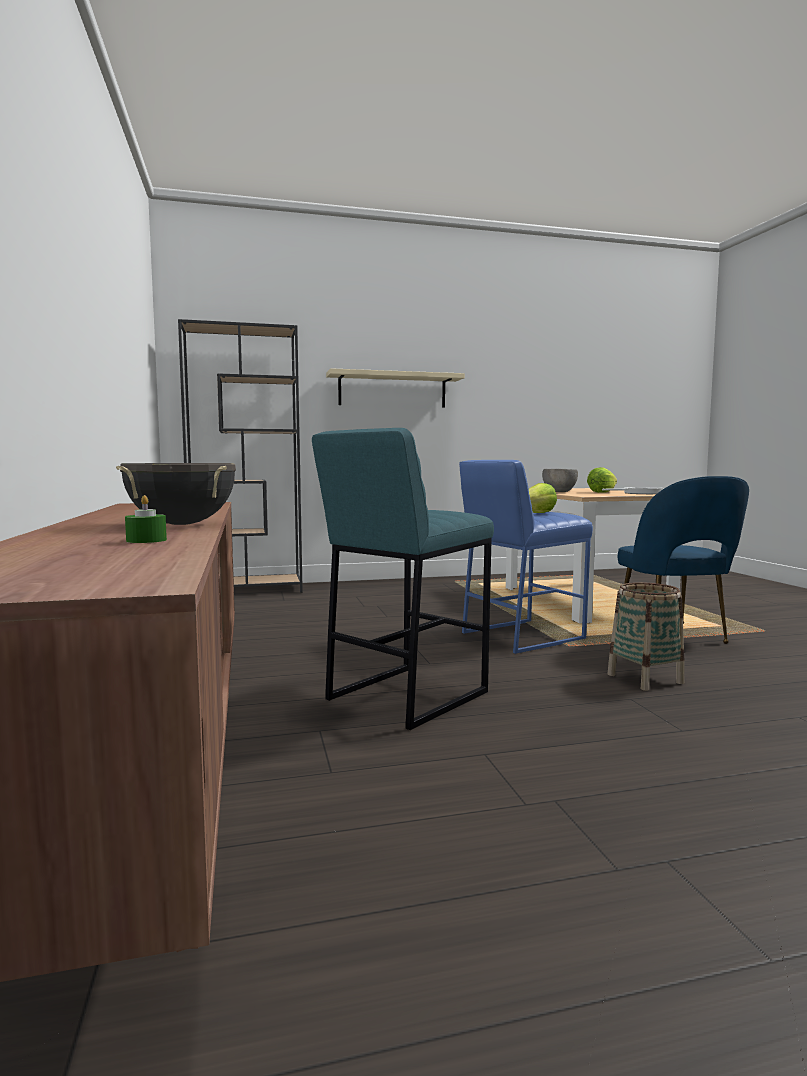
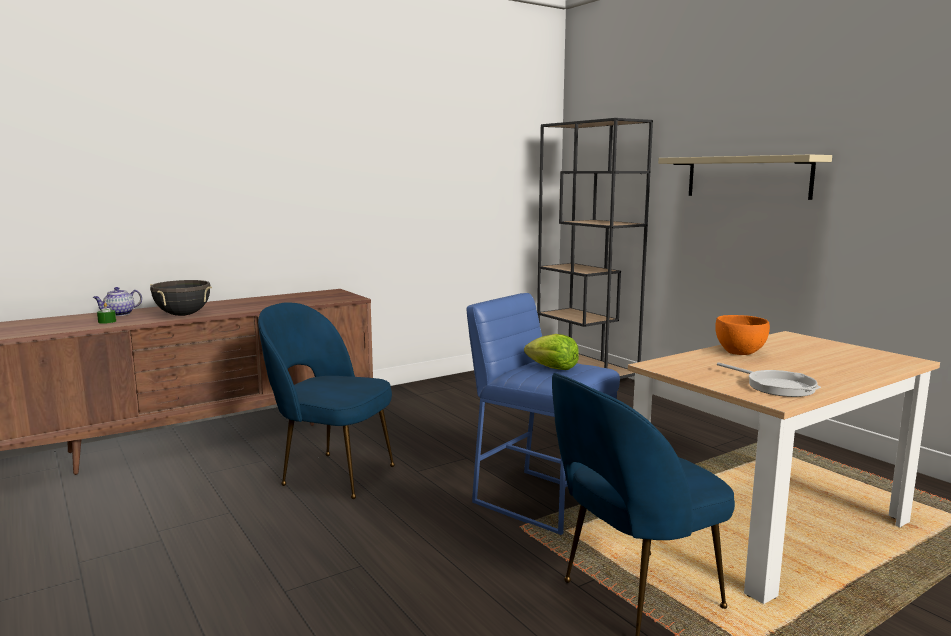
camera: 70 degrees right, 5 degrees up
turquoise stool [312,428,494,730] -> blue chair [258,302,395,499]
grey bowl [542,469,578,492] -> orange bowl [715,315,770,355]
lettuce [587,467,617,493] -> none
basket [607,582,685,691] -> none
none -> teapot [93,287,142,316]

